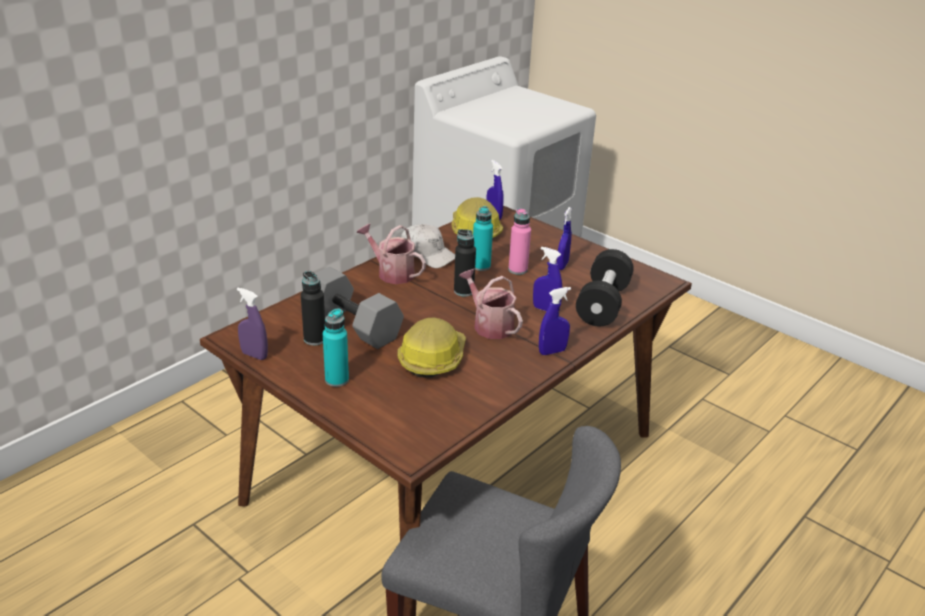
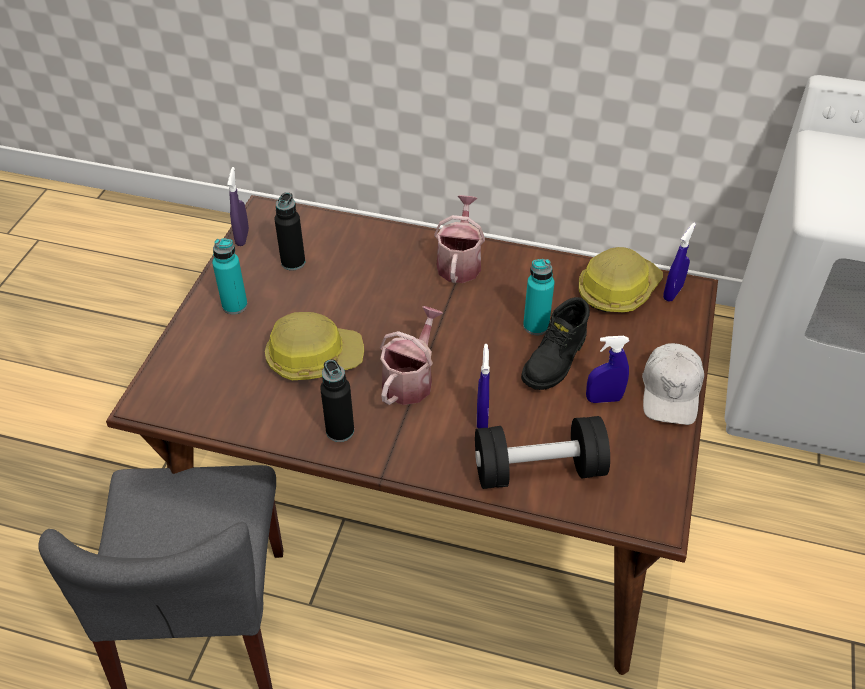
camera: 65 degrees right, 15 degrees up
grey dumbbell [315,267,404,349] -> none
white cap [401,224,455,268] -> white cap moved to [642,343,704,425]
black bottle [454,229,476,297] -> black bottle moved to [320,359,354,442]
pink bottle [508,208,531,275] -> black boot [521,297,590,390]
blue spray bottle [539,287,571,355] -> none

